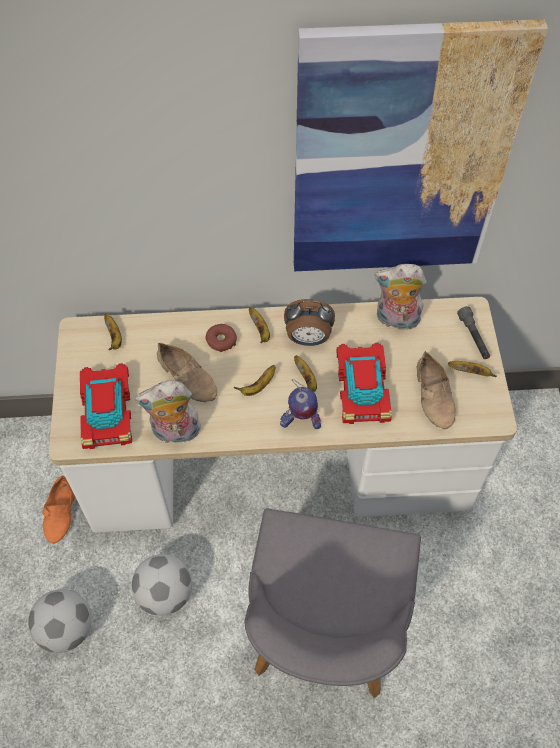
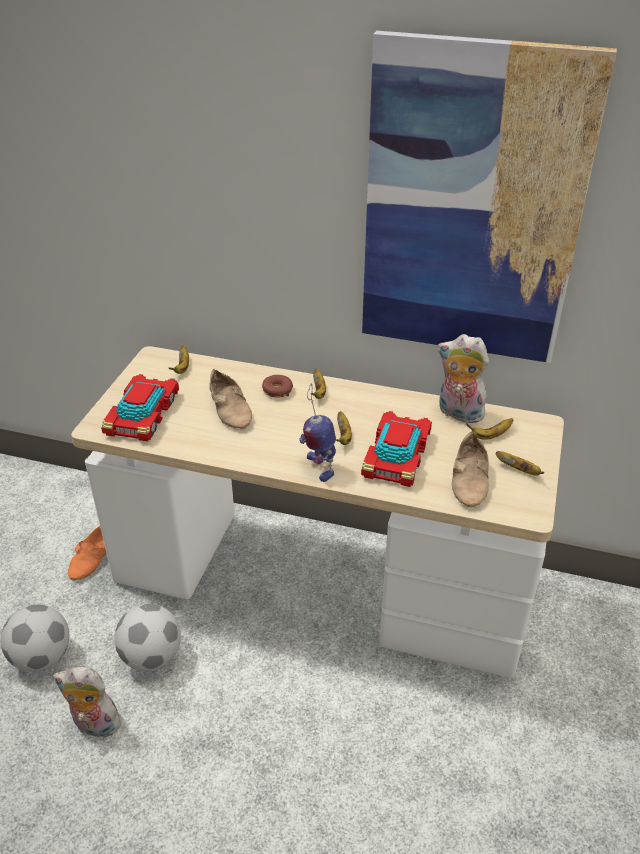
camera: 20 degrees right, 20 degrees down
plush toy [134,380,202,443] -> plush toy moved to [53,667,124,738]
banana [234,365,275,396] -> banana moved to [466,418,513,440]
grey chair [244,508,421,698] -> none
toy robot [280,379,321,429] -> toy robot turned 45 degrees clockwise [300,383,336,482]
alarm clock [284,299,335,346] -> none
grey flashlight [457,306,490,359] -> none

